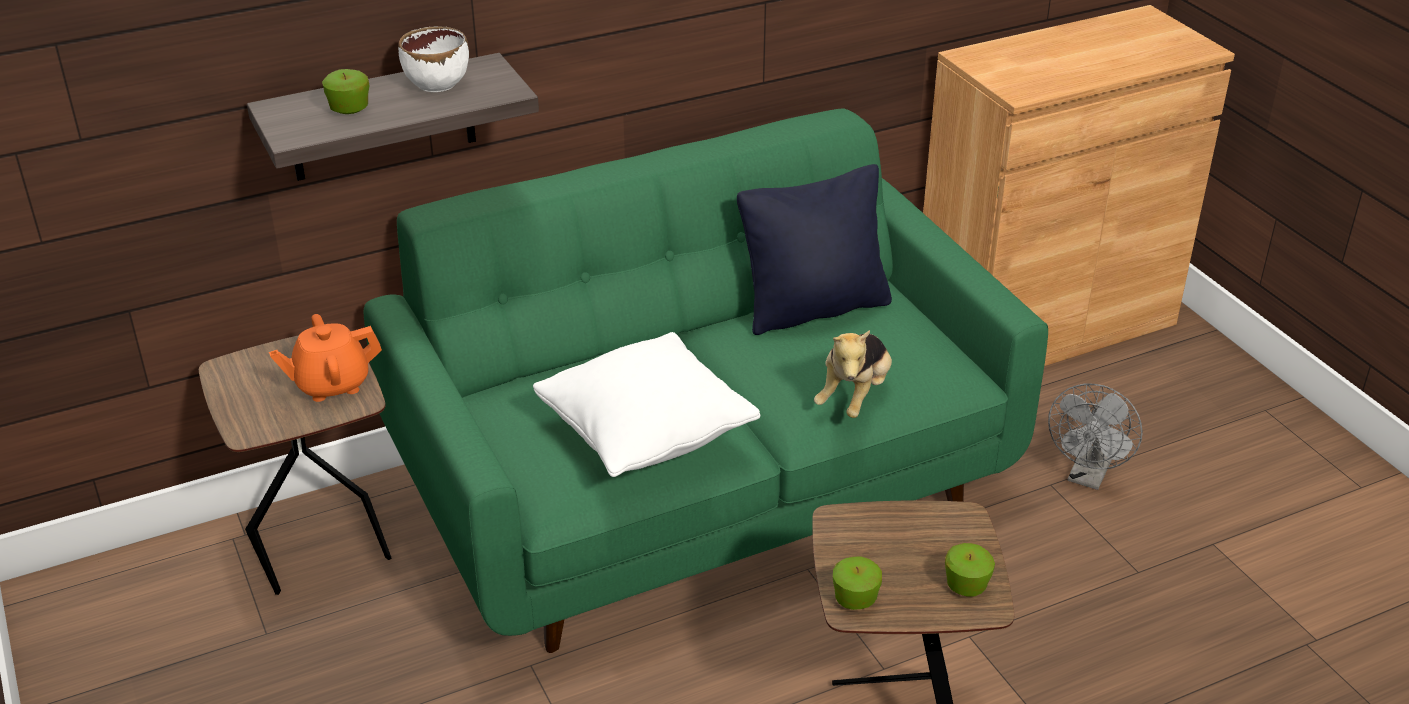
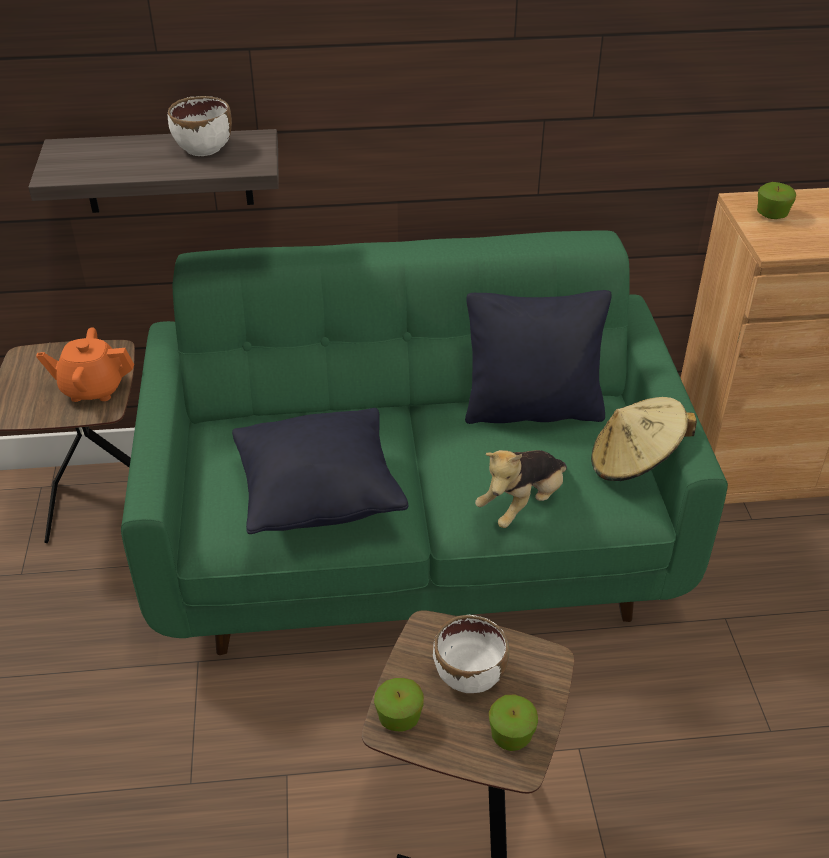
camera: 20 degrees right, 5 degrees up
apple [322,69,370,114] -> apple moved to [757,182,796,219]
white pillow [533,332,760,477] -> black pillow [232,408,408,534]
grey fan [1048,383,1143,490] -> none
none -> white bowl [433,615,509,693]
none -> beige hat [591,397,697,481]

